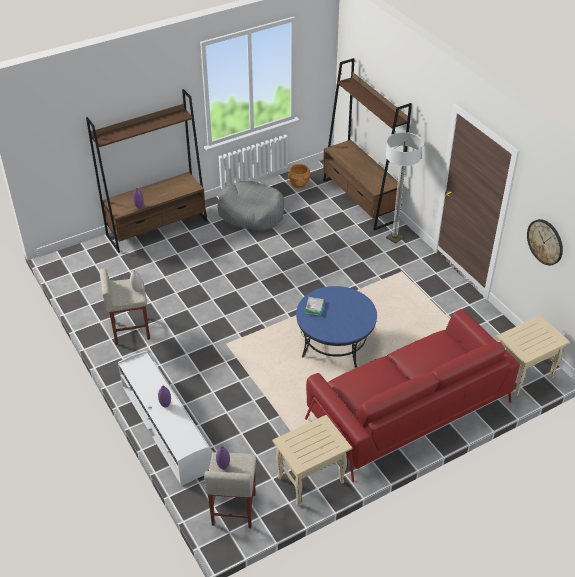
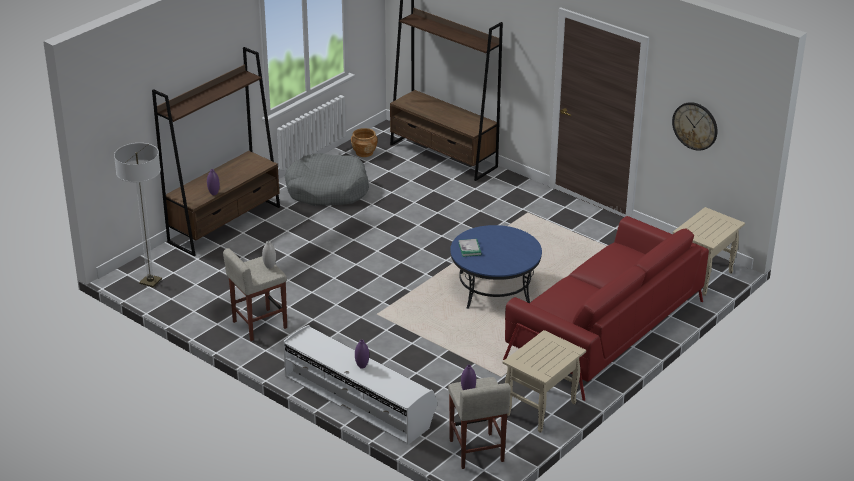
camera: 20 degrees left, 10 degrees down
floor lamp [386,132,423,244] -> floor lamp moved to [114,143,162,287]

